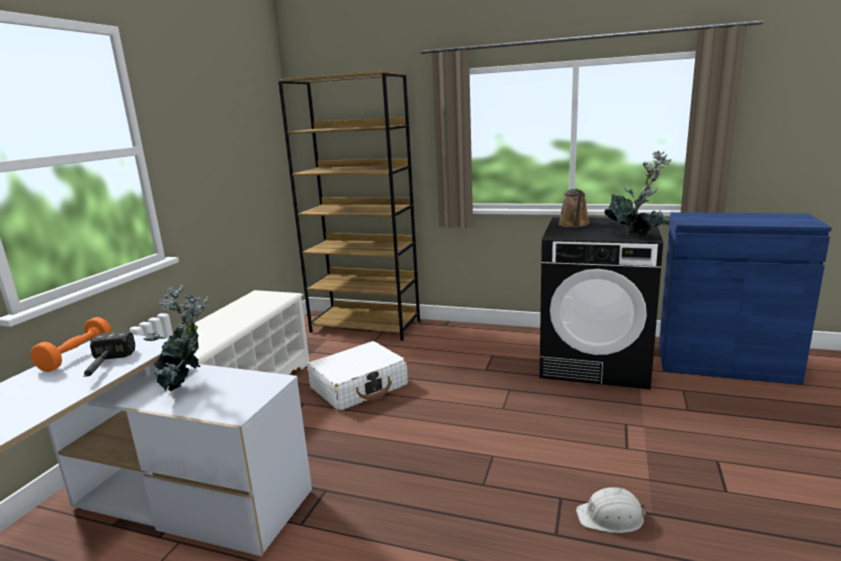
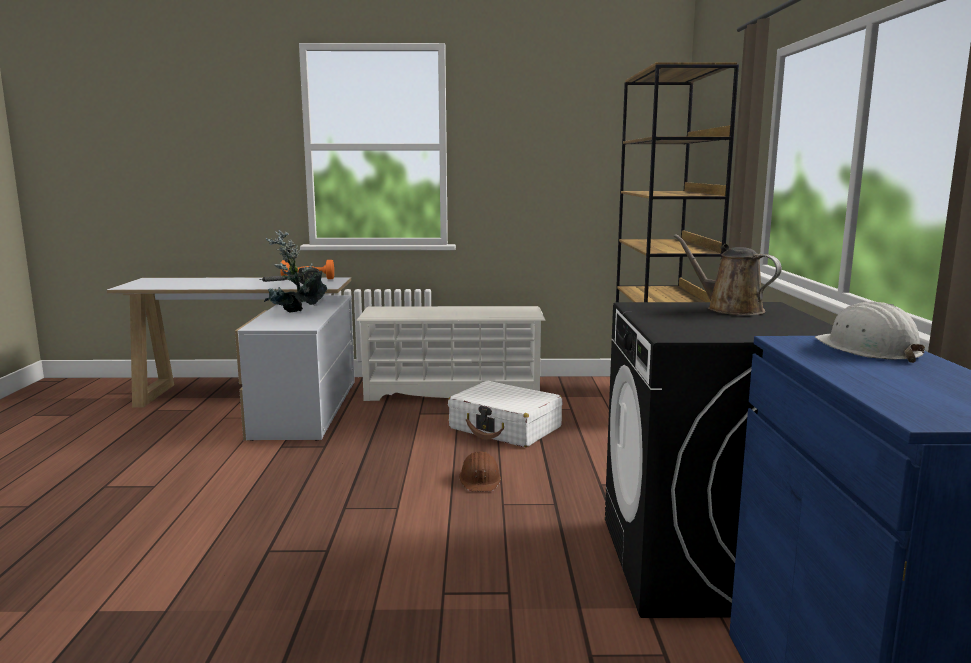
camera: 70 degrees right, 5 degrees down
brown watering can [558,189,590,227] -> brown watering can turned 60 degrees clockwise [674,234,782,315]
white hard hat [576,487,646,533] -> white hard hat moved to [815,302,925,363]
potted plant [605,151,671,238] -> none
none -> brown hard hat [459,451,501,492]

